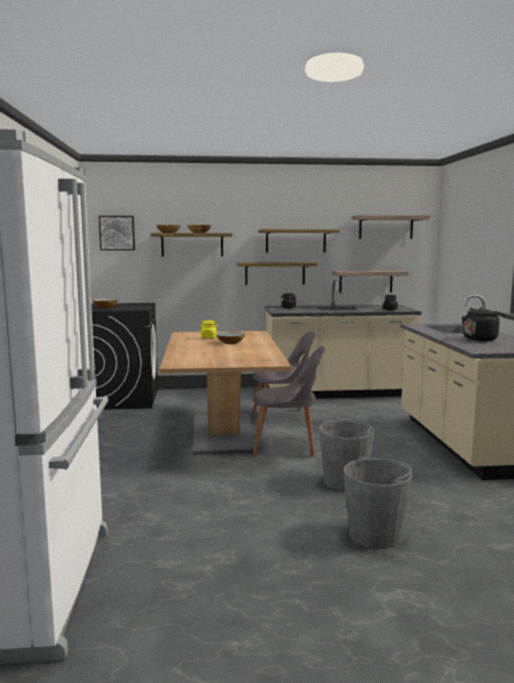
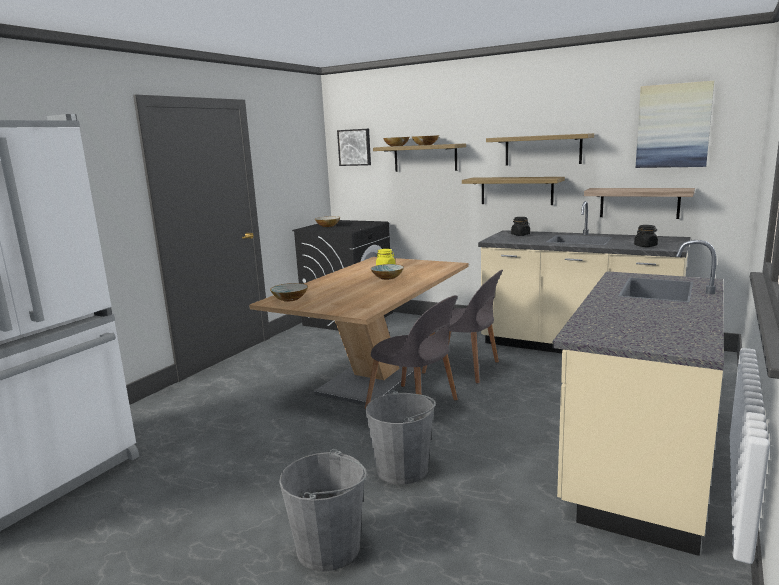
camera: 35 degrees right, 5 degrees up
shelf [352,215,430,239] -> picture [636,81,714,168]
black kettle [462,307,507,341] -> none
none -> bowl [270,283,308,302]

